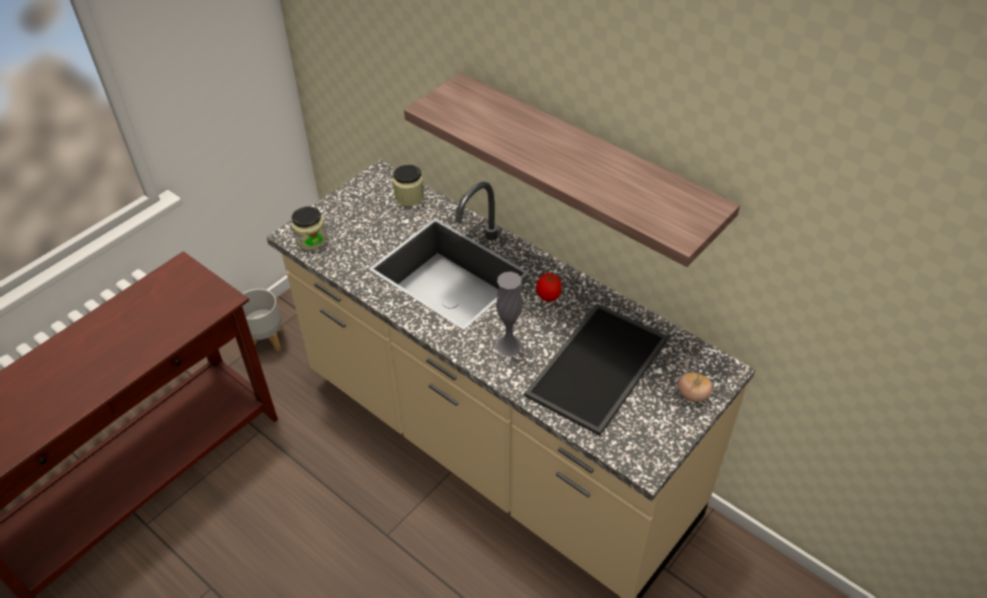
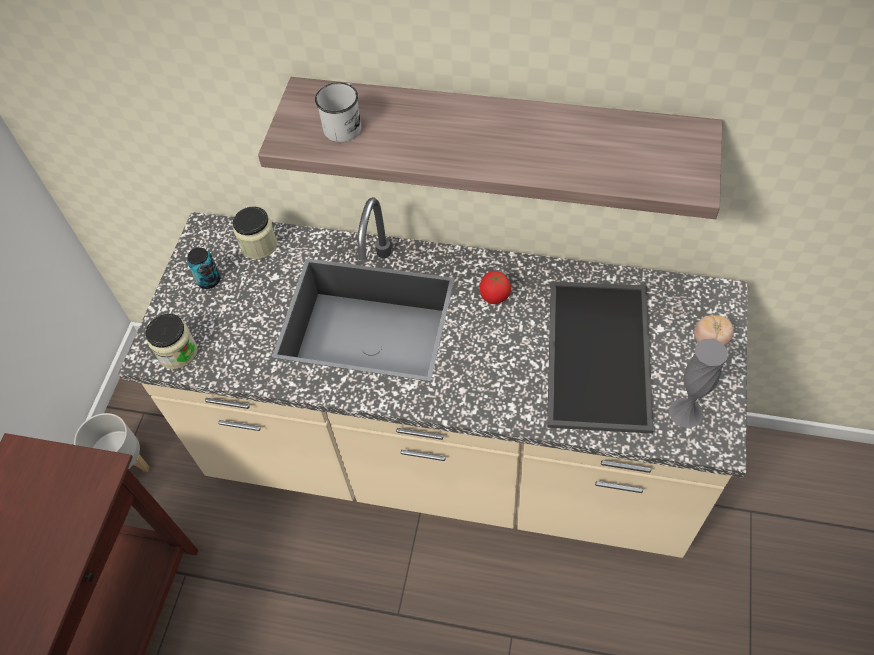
camera: 25 degrees left, 10 degrees up
grey vase [496,272,522,355] -> grey vase moved to [669,339,728,428]
none -> can [187,248,220,289]
none -> white mug [315,82,361,142]

